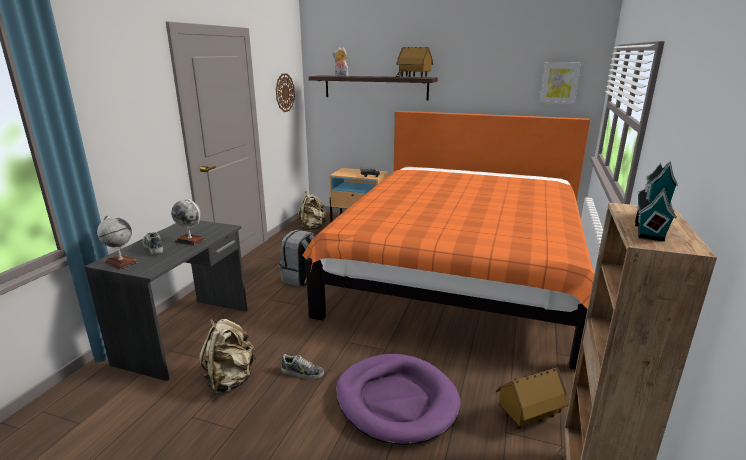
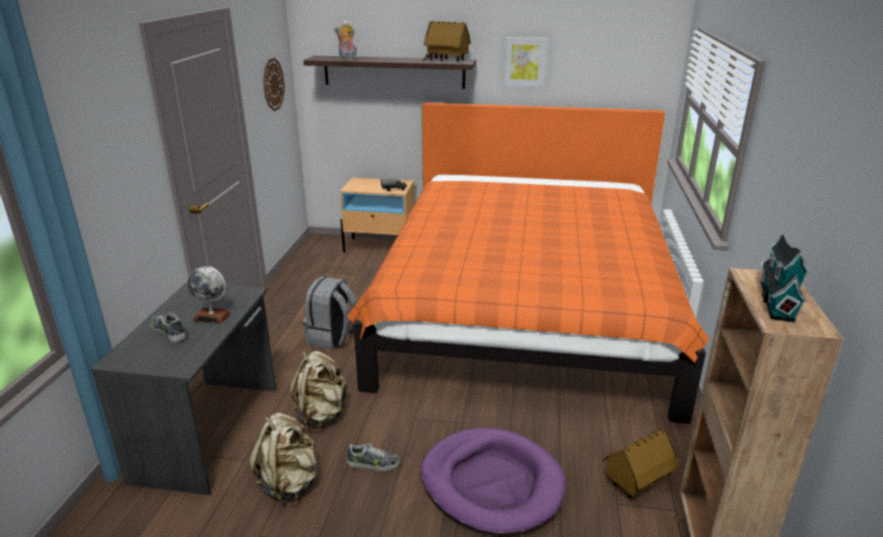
camera: 10 degrees left, 5 degrees up
globe [97,215,138,269] -> none
beige backpack [298,191,327,230] -> beige backpack moved to [290,351,349,429]
picture [539,63,581,104] -> picture moved to [503,37,547,87]

